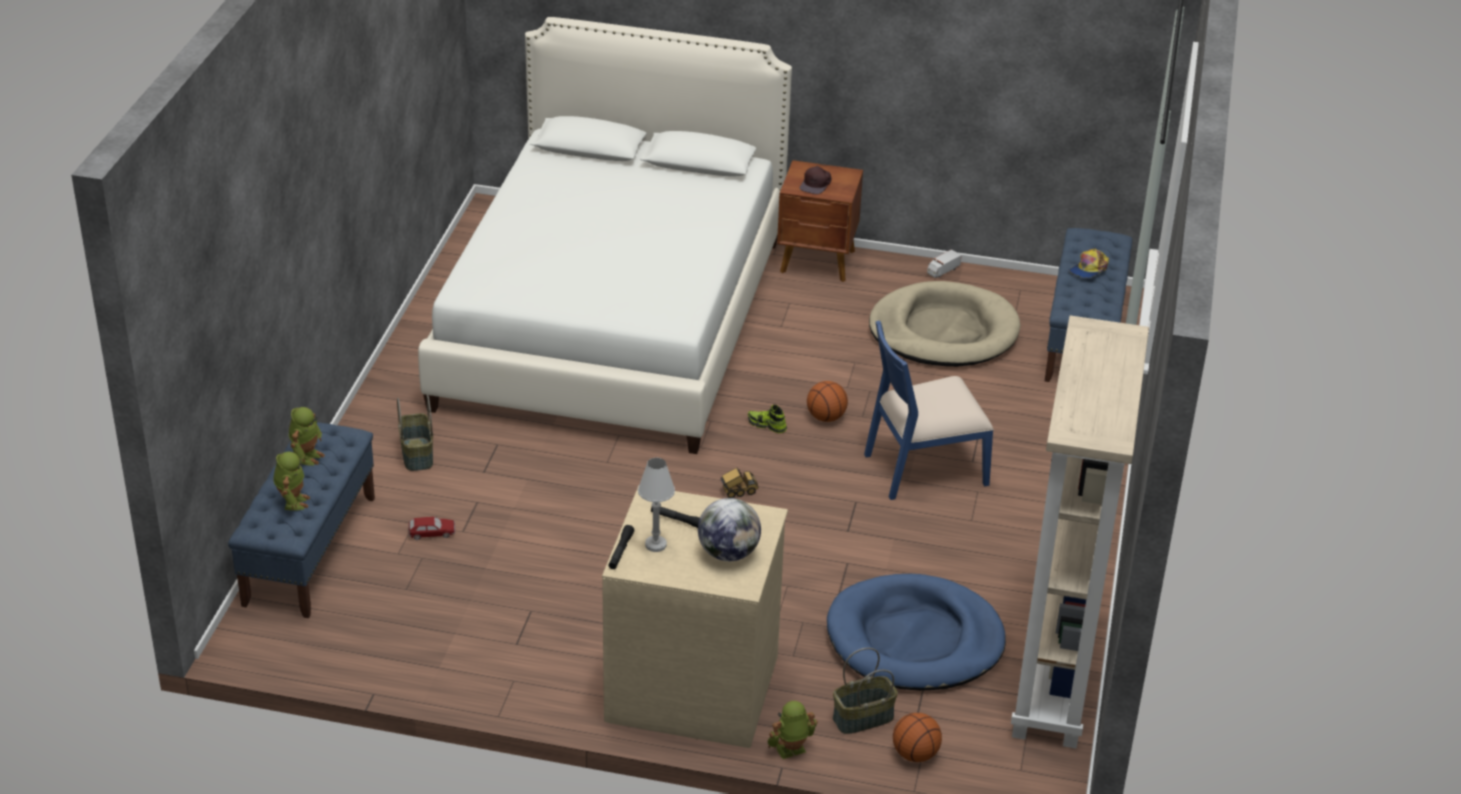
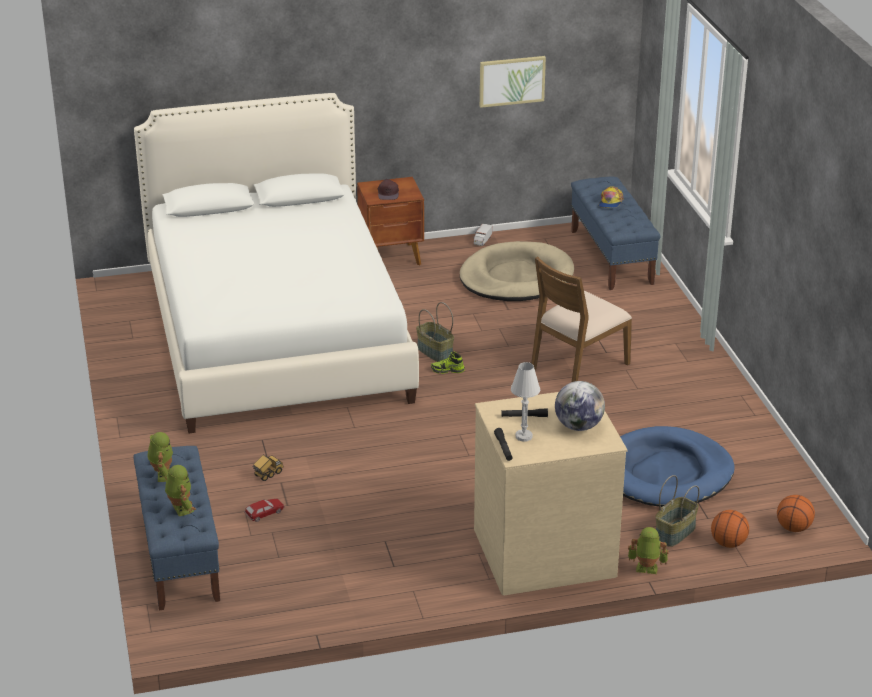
camera: 25 degrees left, 5 degrees down
basket [397,395,433,471] -> basket moved to [416,302,454,362]
toy truck [720,468,758,498] -> toy truck moved to [253,455,283,481]
toy robot [768,701,818,759] -> toy robot turned 60 degrees clockwise [628,527,669,574]
basketball [807,381,848,422] -> basketball moved to [777,495,815,532]
blue chair [864,320,994,500] -> brown chair [531,257,632,382]
beige bookcase [1011,315,1149,749] -> none
none -> picture [480,56,546,108]

